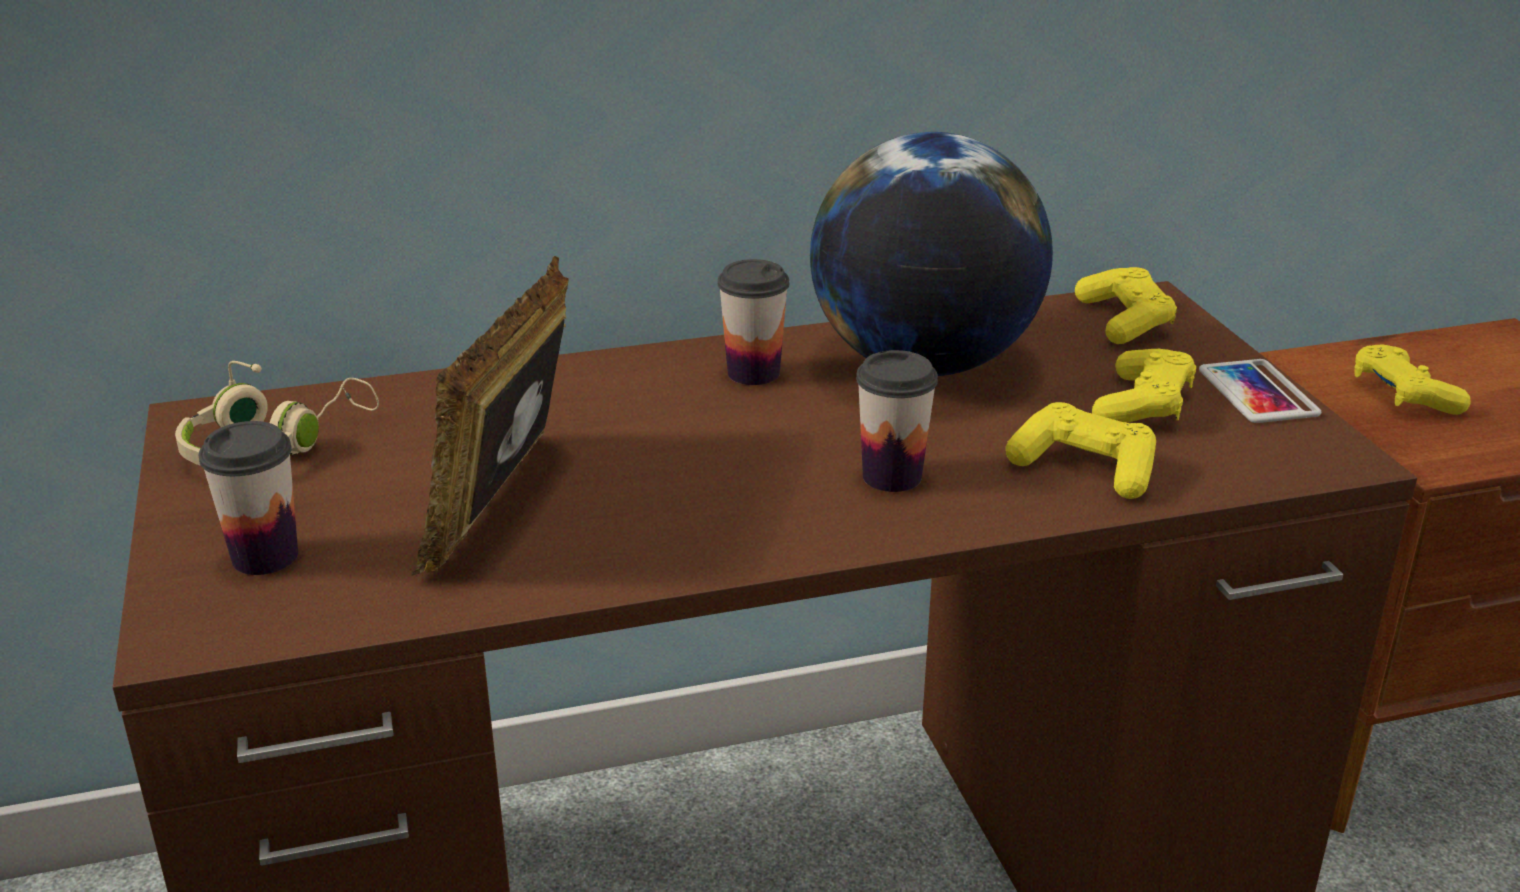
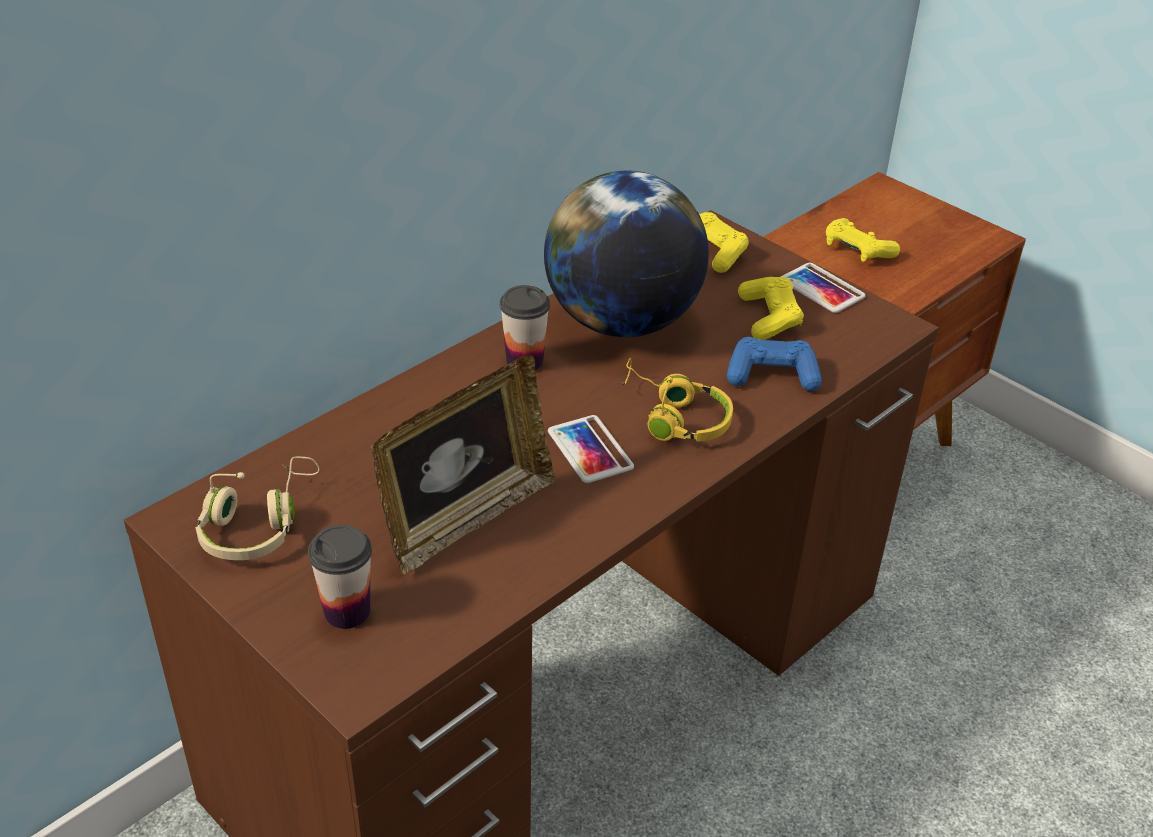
camera: 30 degrees left, 10 degrees up
picture frame [411,256,568,576] -> picture frame turned 120 degrees counterclockwise [371,354,556,574]
cup [856,350,938,492] -> yellow headphones [622,358,733,442]
yellow game controller [1006,402,1156,499] -> blue game controller [727,337,822,391]
none -> phone [548,415,634,483]

